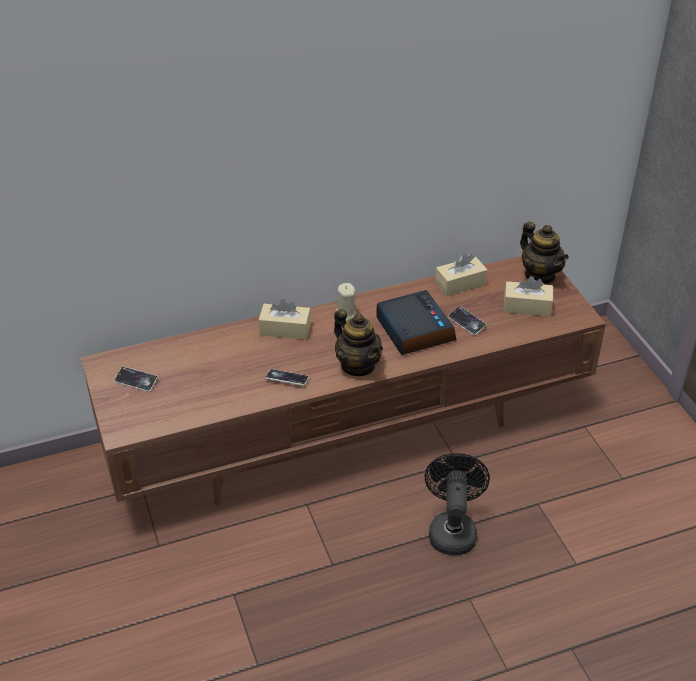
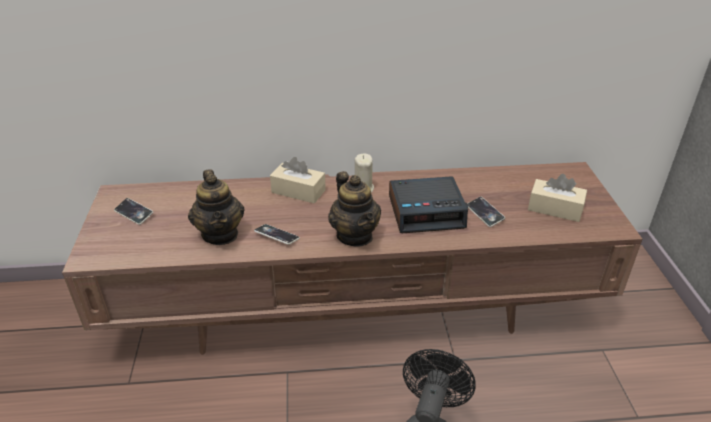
camera: 15 degrees right, 5 degrees down
alarm clock [376,290,456,355] -> alarm clock turned 90 degrees clockwise [389,176,468,233]
beige tissue box [435,254,487,296] -> none
teapot [520,222,569,284] -> teapot moved to [188,169,245,245]

